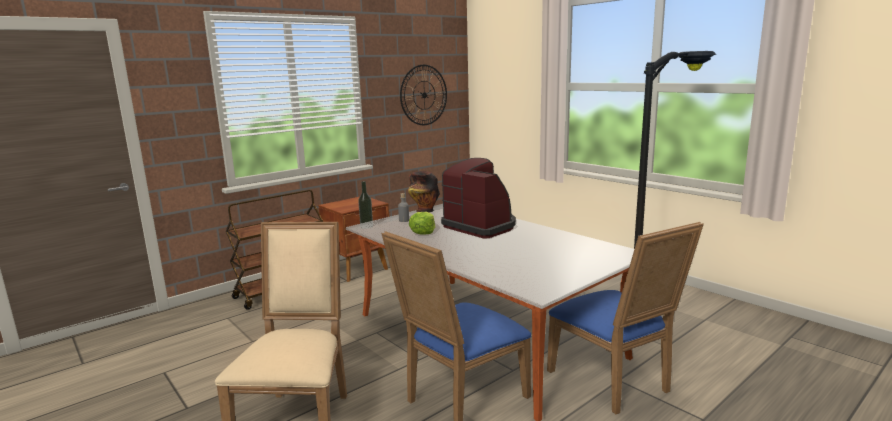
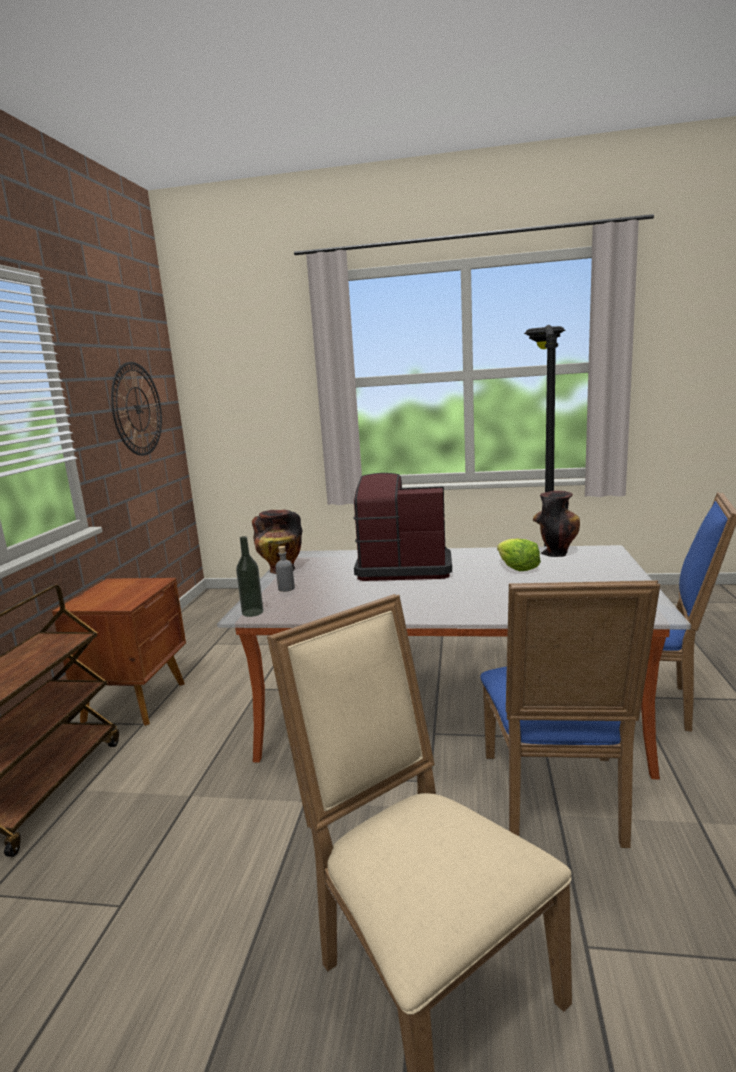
camera: 40 degrees left, 0 degrees up
lettuce [409,212,435,235] -> lettuce moved to [497,539,541,571]
none -> vase [533,491,580,557]

